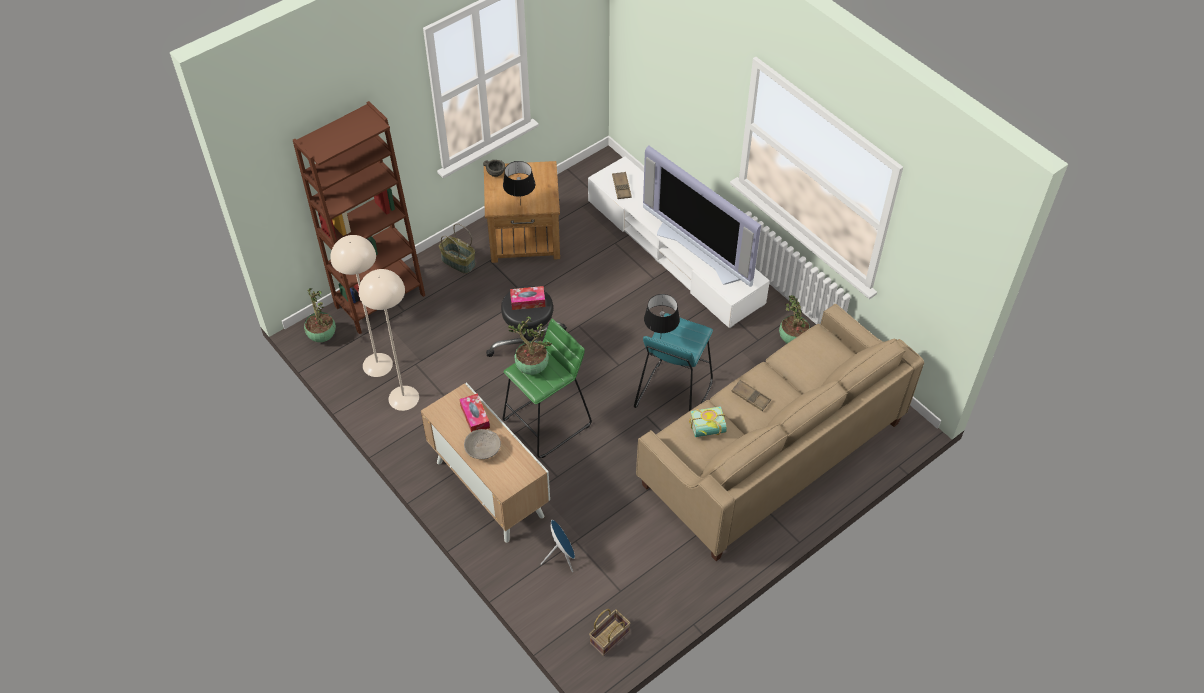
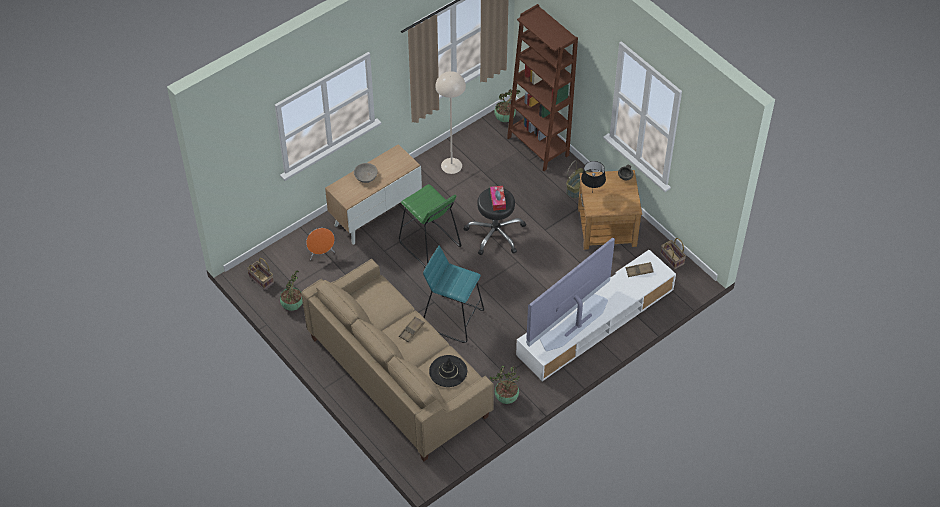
camera: 90 degrees right, 0 degrees up
beige floor lamp [330,235,393,377] -> none
tissue box [460,393,490,432] -> none
potted plant [508,316,552,375] -> potted plant moved to [280,271,303,311]
blue speaker [541,520,575,572] -> orange speaker [306,228,335,260]
black table lamp [644,294,680,333] -> none
book [689,406,727,437] -> none
none -> black hat [429,355,467,387]
none -> basket [660,238,686,269]

